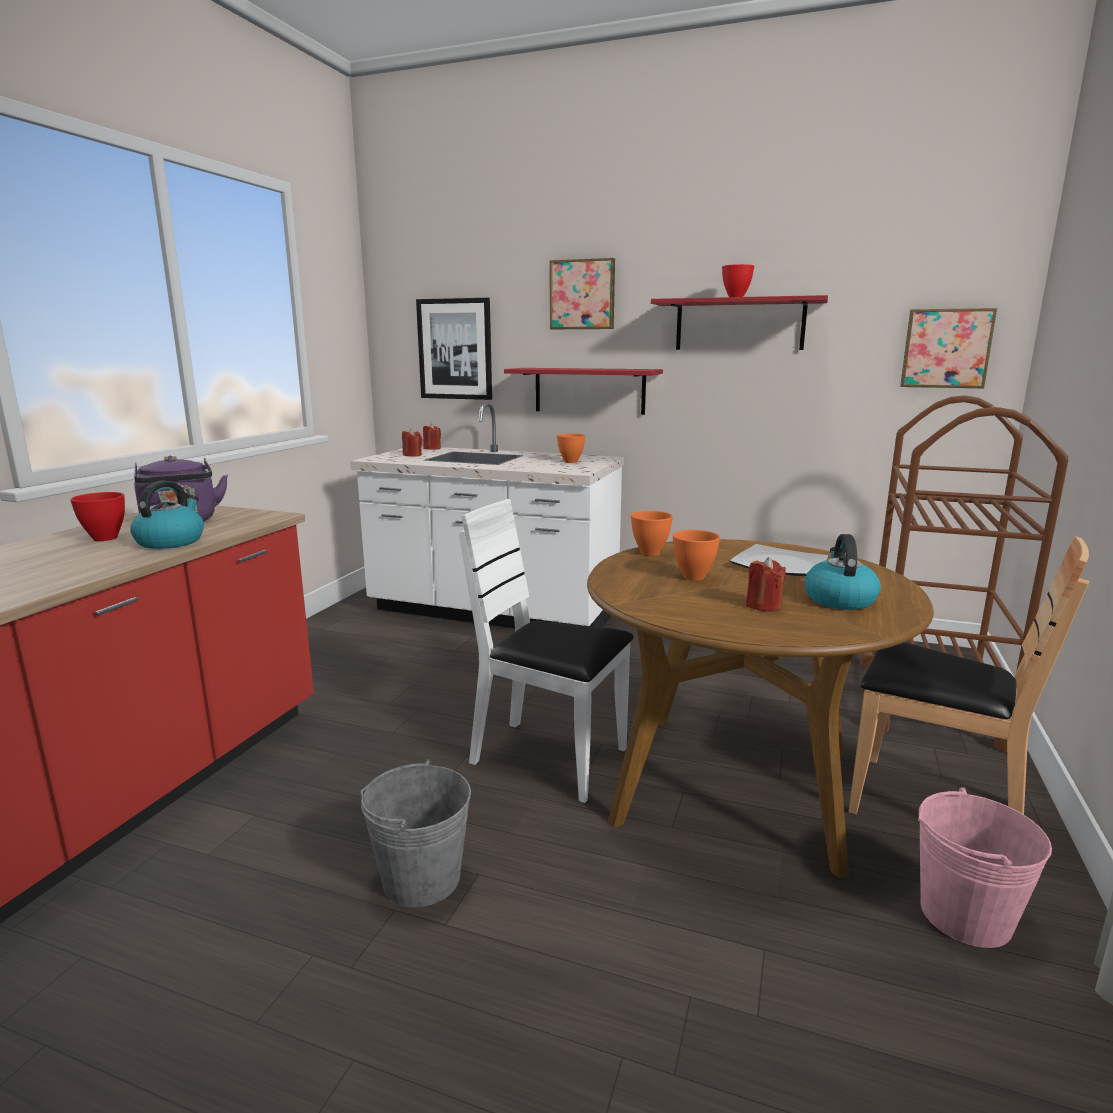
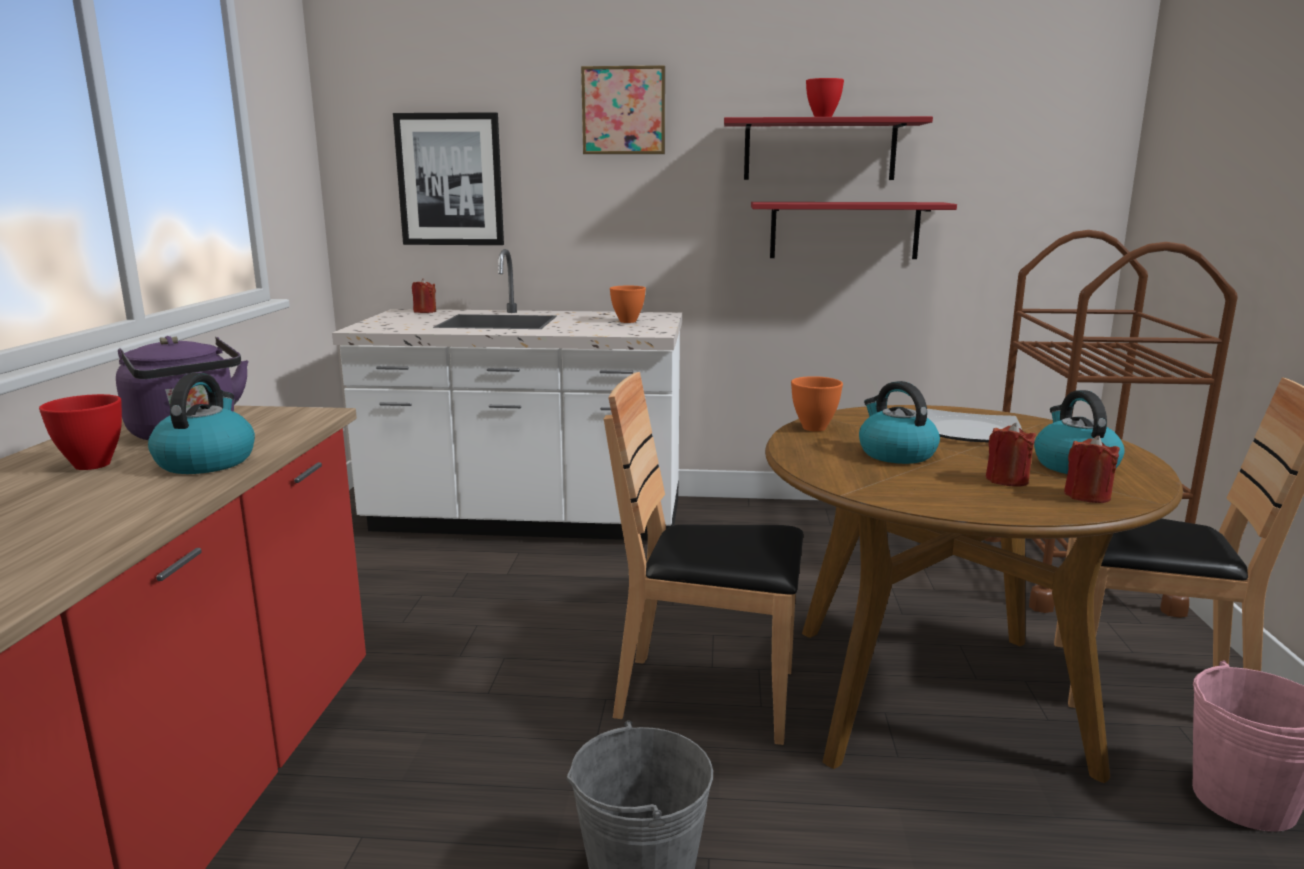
camera: 15 degrees left, 0 degrees up
red candle [402,429,422,457] -> red candle moved to [1064,436,1120,503]
white chair [459,499,634,803] -> brown chair [604,372,803,745]
red shelf [504,368,663,415] -> red shelf moved to [751,202,957,259]
orange bowl [673,530,720,581] -> kettle [859,381,940,464]
picture [900,308,997,388] -> none

